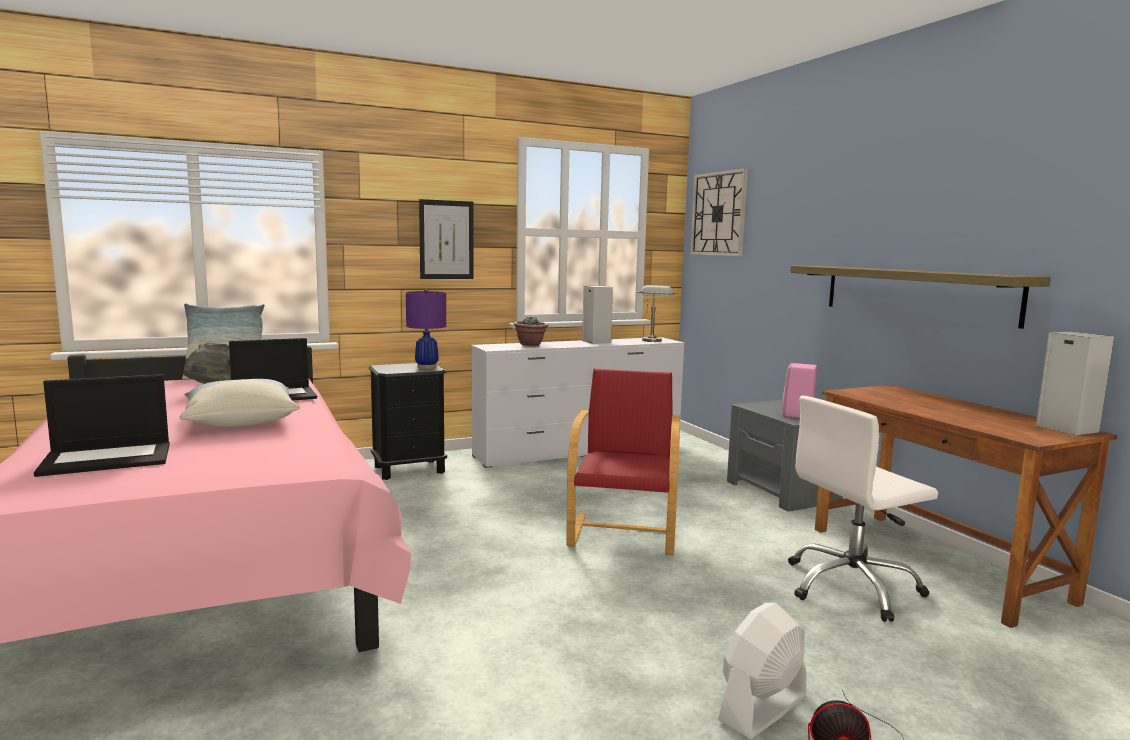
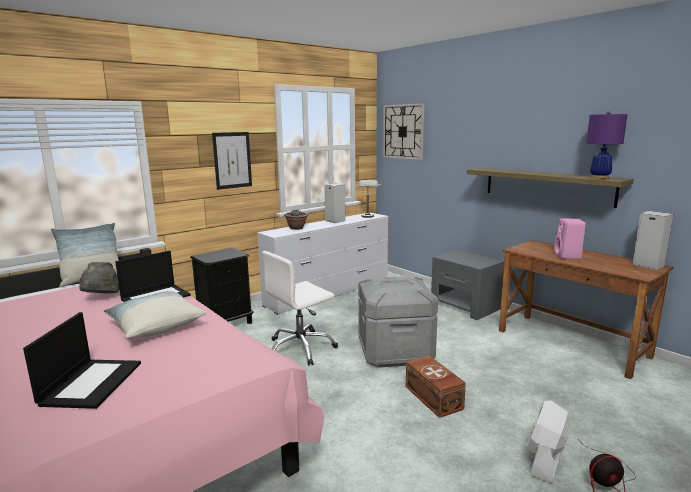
camera: 15 degrees left, 5 degrees up
laptop [34,374,170,477] -> laptop turned 45 degrees counterclockwise [23,312,141,409]
purple table lamp [406,289,446,369] -> purple table lamp moved to [586,112,628,179]
red armchair [566,368,680,555] -> grey storage box [358,275,438,368]
pink speaker [782,363,817,418] -> pink speaker moved to [554,219,586,259]
white office chair [788,396,938,622] -> white office chair moved to [262,251,338,366]
none -> brown storage box [406,356,466,418]

